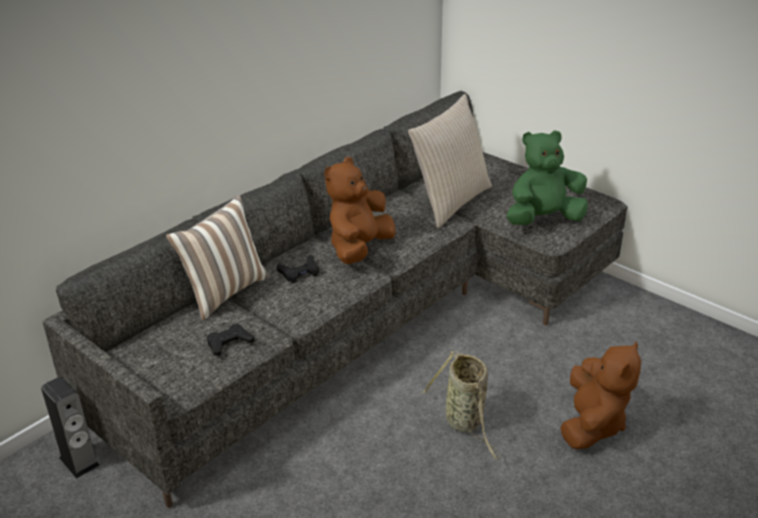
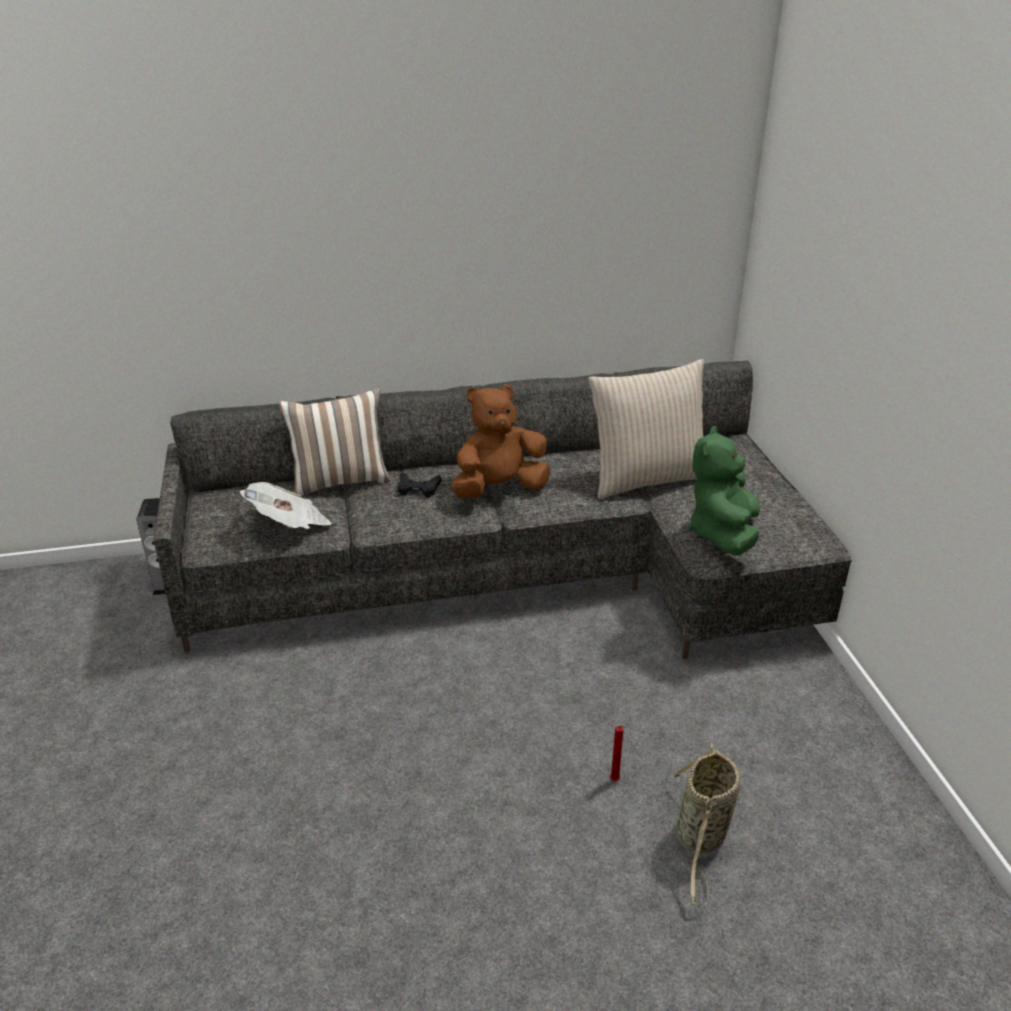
camera: 35 degrees right, 0 degrees up
black game controller [207,324,255,356] -> newspaper [240,482,332,529]
basket [423,351,501,459] -> basket moved to [670,743,741,906]
green plush toy [507,130,588,225] -> green plush toy turned 90 degrees counterclockwise [688,426,760,555]
brown plush toy [560,341,641,449] -> red candle [610,726,626,781]

